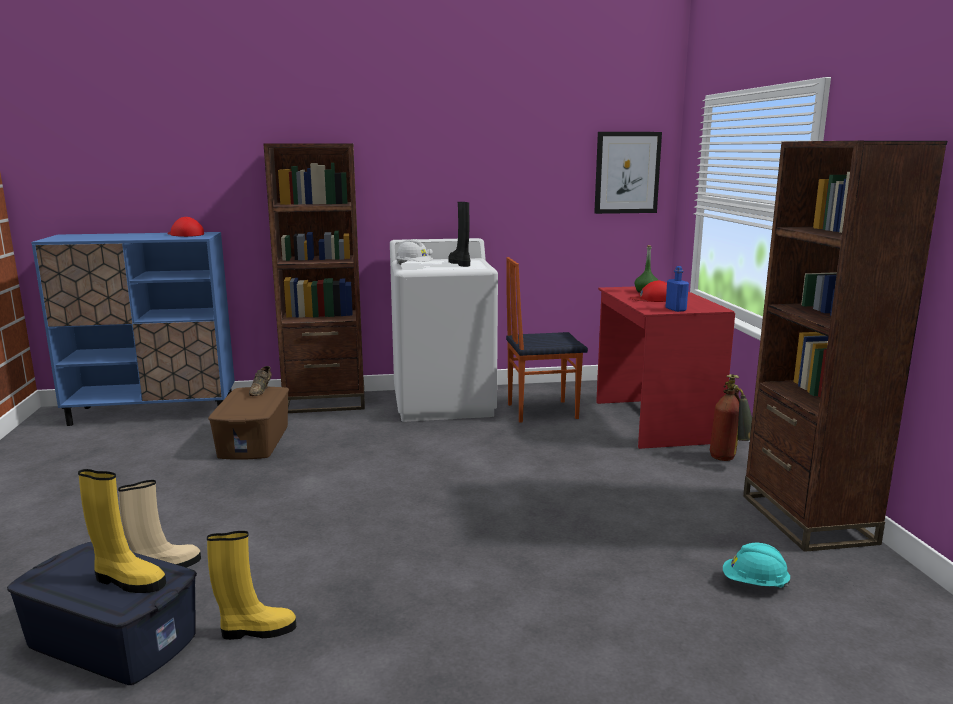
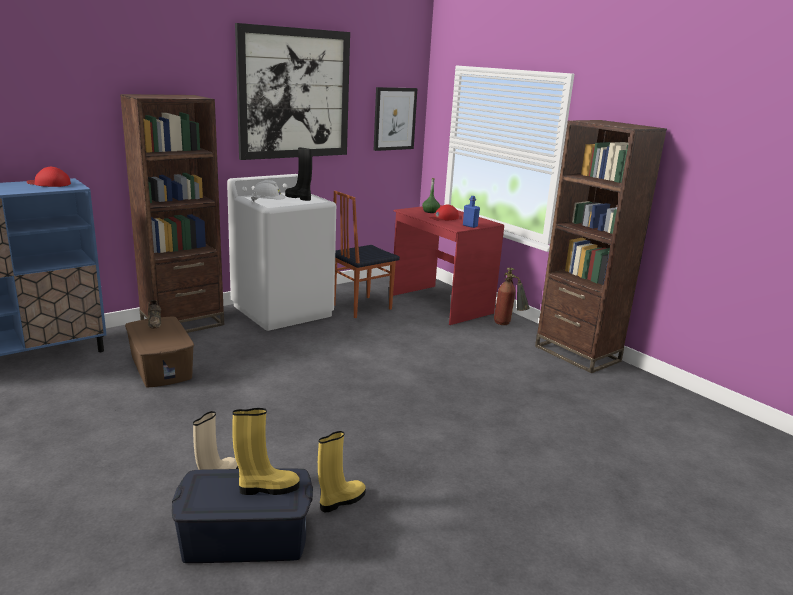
camera: 30 degrees left, 5 degrees up
turquoise hard hat [723,543,791,588] -> none
none -> picture [235,23,350,160]

